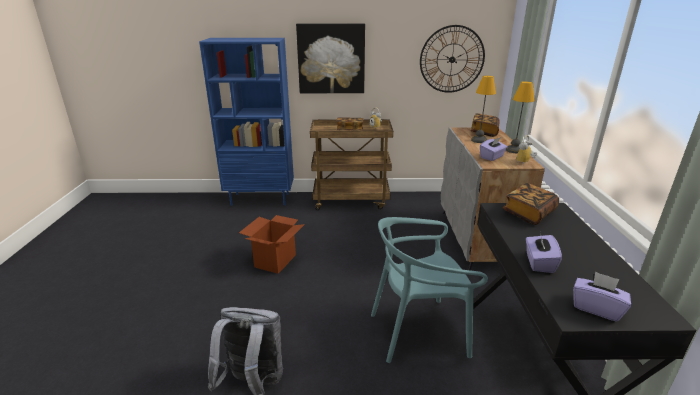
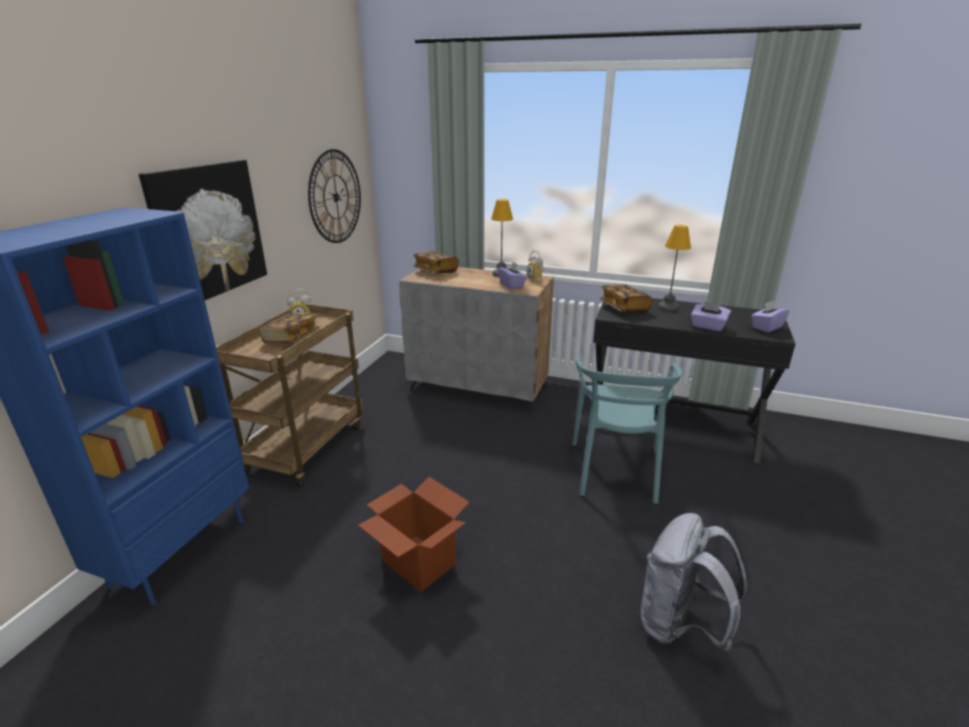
camera: 70 degrees left, 0 degrees up
table lamp [471,76,496,143] -> table lamp moved to [658,225,691,311]

